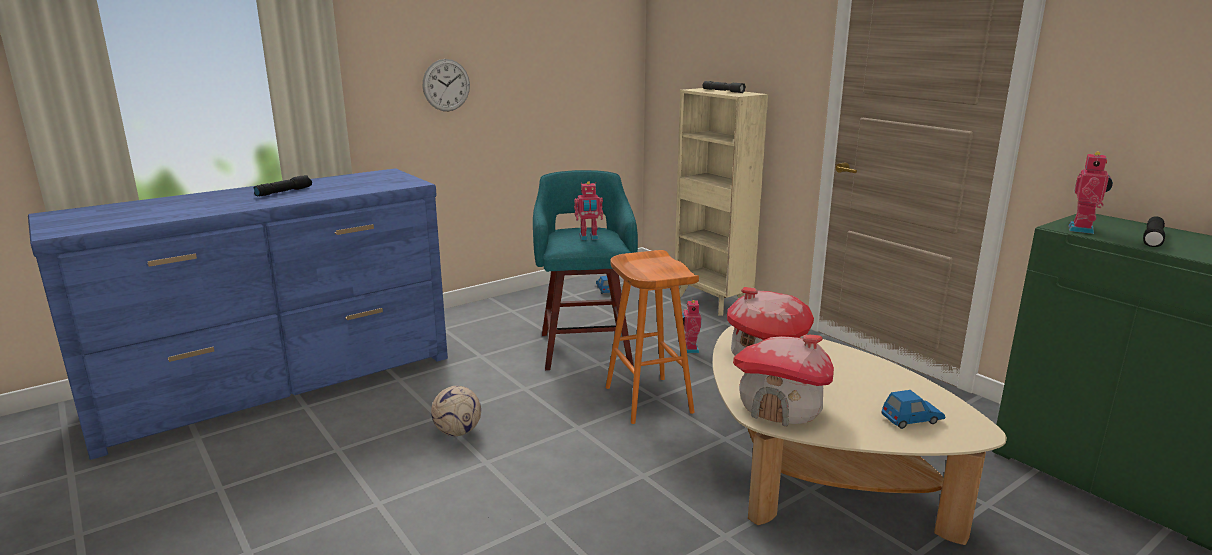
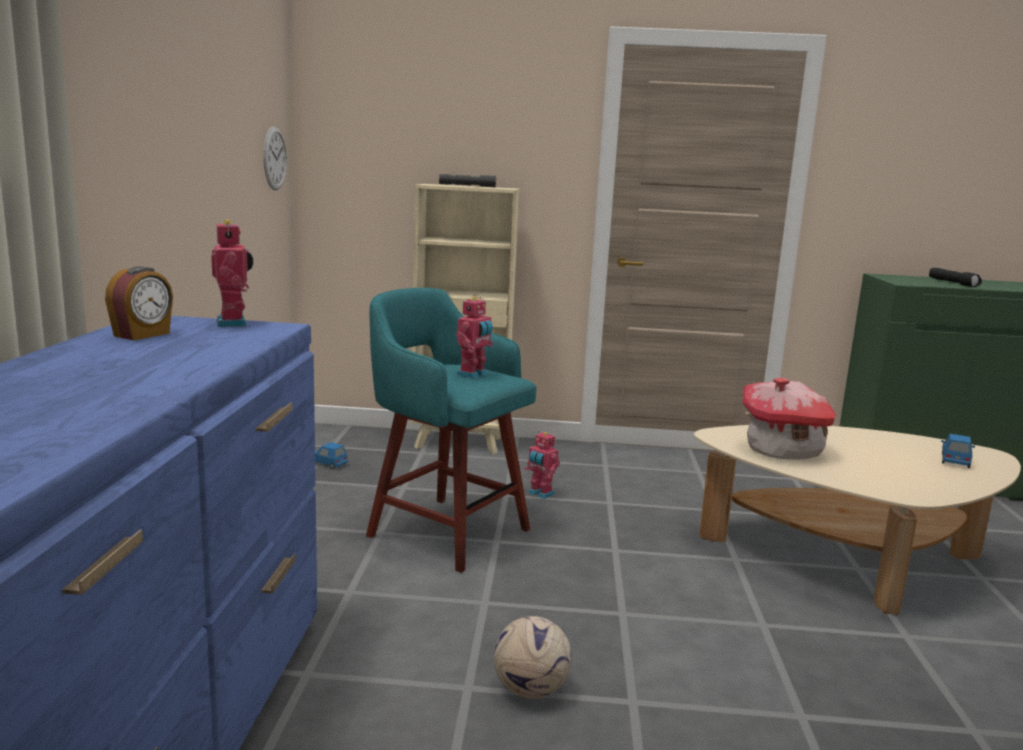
camera: 50 degrees left, 5 degrees down
black flashlight [253,175,312,196] -> none
wall clock [423,59,470,111] -> wall clock moved to [263,126,287,191]
orange stool [606,250,699,424] -> none
toy house [733,335,834,426] -> none
toy robot [1068,151,1113,234] -> toy robot moved to [211,219,253,327]
none -> alarm clock [105,266,173,340]

